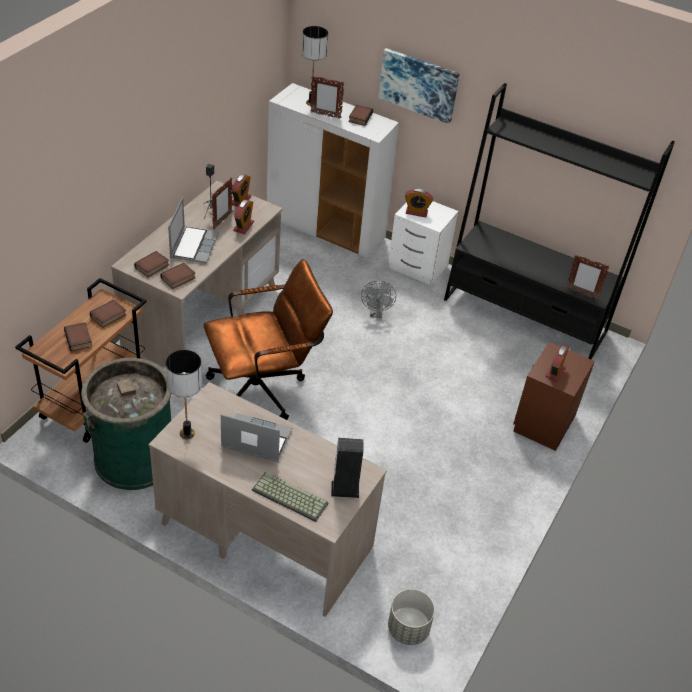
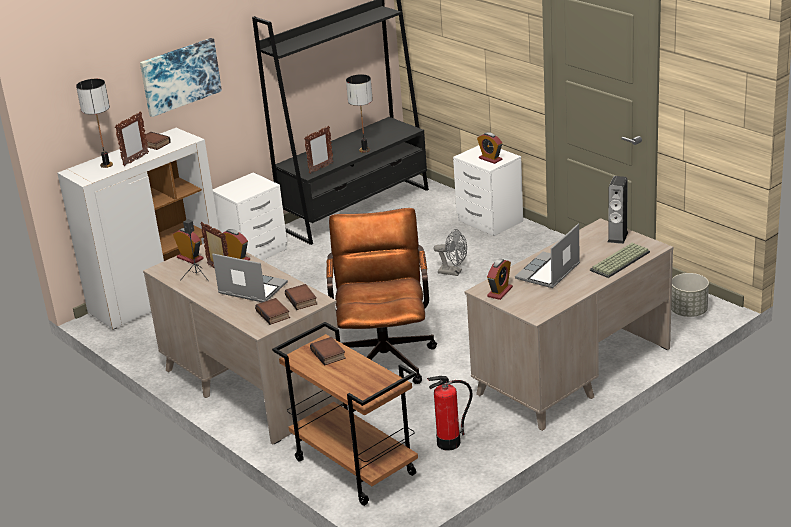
camera: 65 degrees left, 15 degrees down
book [64,322,92,352] -> none
green trash can [81,358,172,490] -> fire extinguisher [427,376,473,450]
table lamp [166,350,202,439] -> table lamp moved to [346,74,373,153]
grey fan [361,281,396,318] -> grey fan moved to [433,229,467,276]
alarm clock [405,189,433,217] -> alarm clock moved to [487,259,513,300]
brown nightstand [513,342,595,451] -> white nightstand [453,145,523,236]
picture frame [566,255,609,299] -> picture frame moved to [304,126,334,174]

